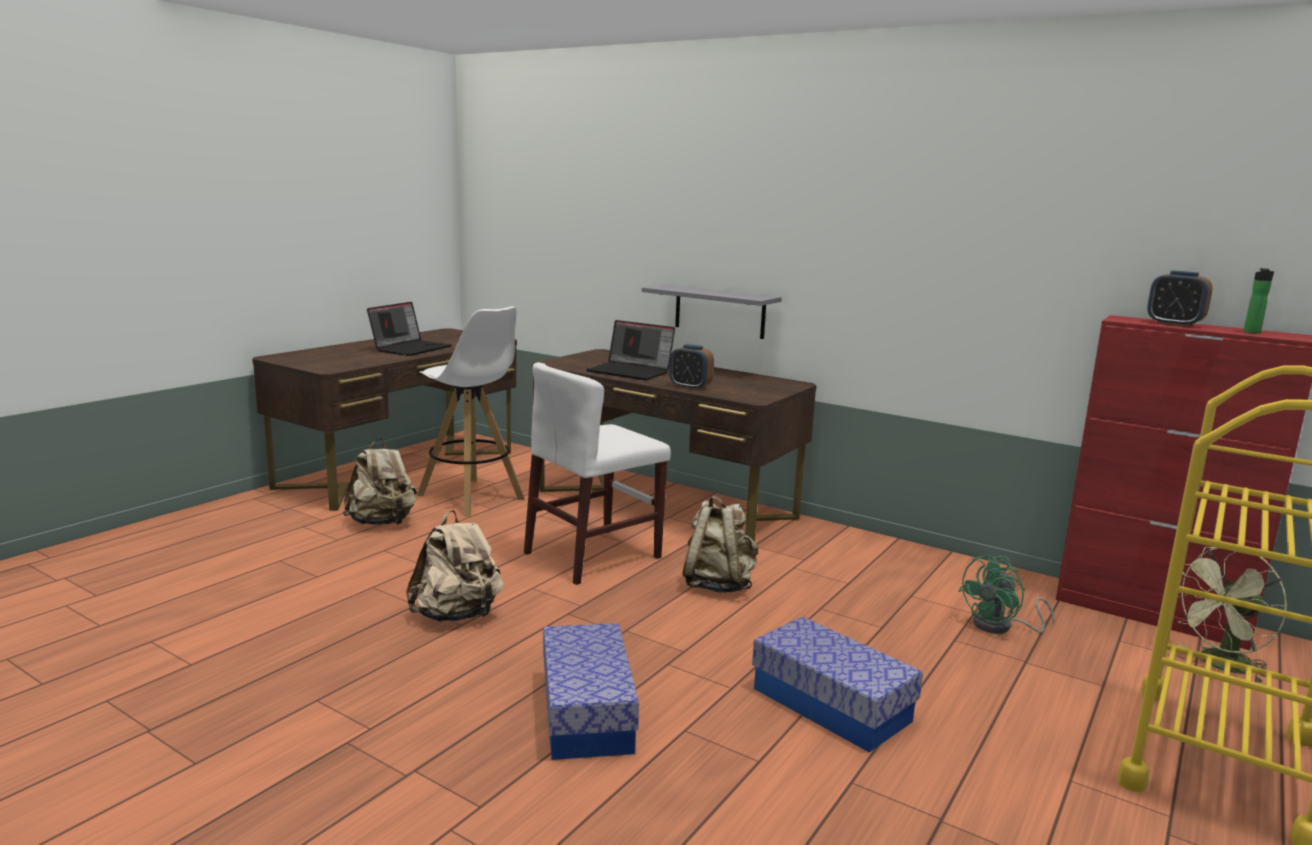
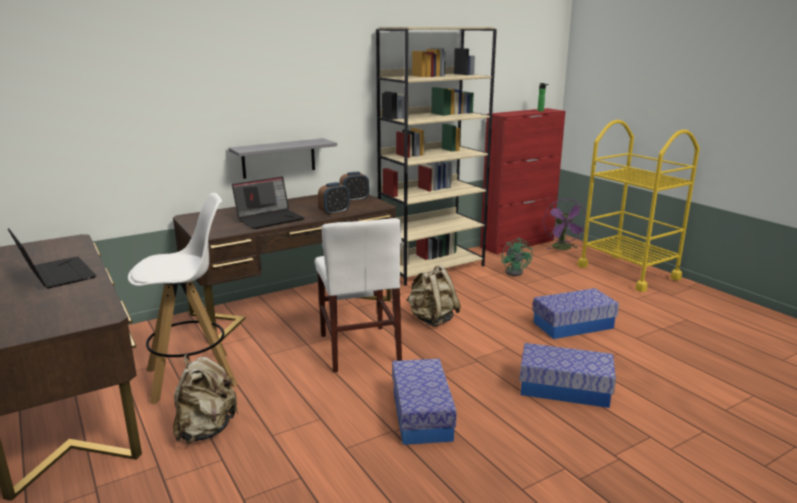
camera: 65 degrees left, 5 degrees up
beige backpack [406,510,504,622] -> storage box [392,359,457,445]
alarm clock [1147,271,1213,327] -> alarm clock moved to [340,172,369,202]
green fan [1178,547,1287,684] -> purple fan [543,199,586,250]
none -> beige bookcase [376,27,497,286]

